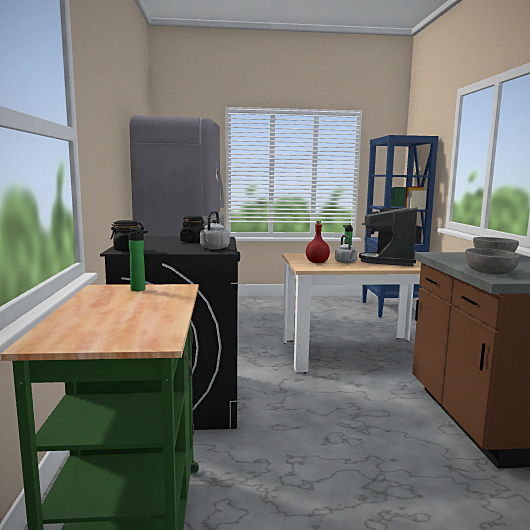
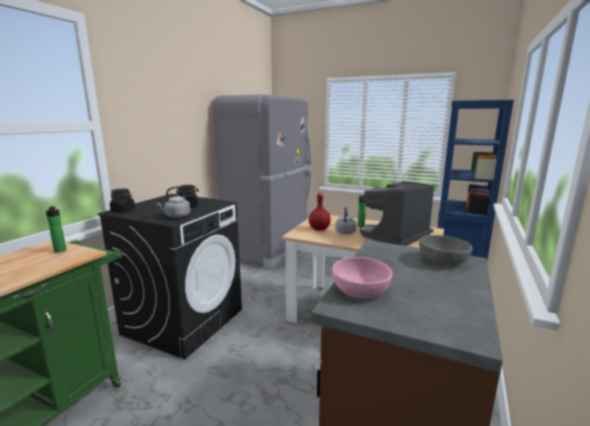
camera: 30 degrees right, 5 degrees up
grey bowl [465,248,521,274] -> pink bowl [332,257,392,298]

